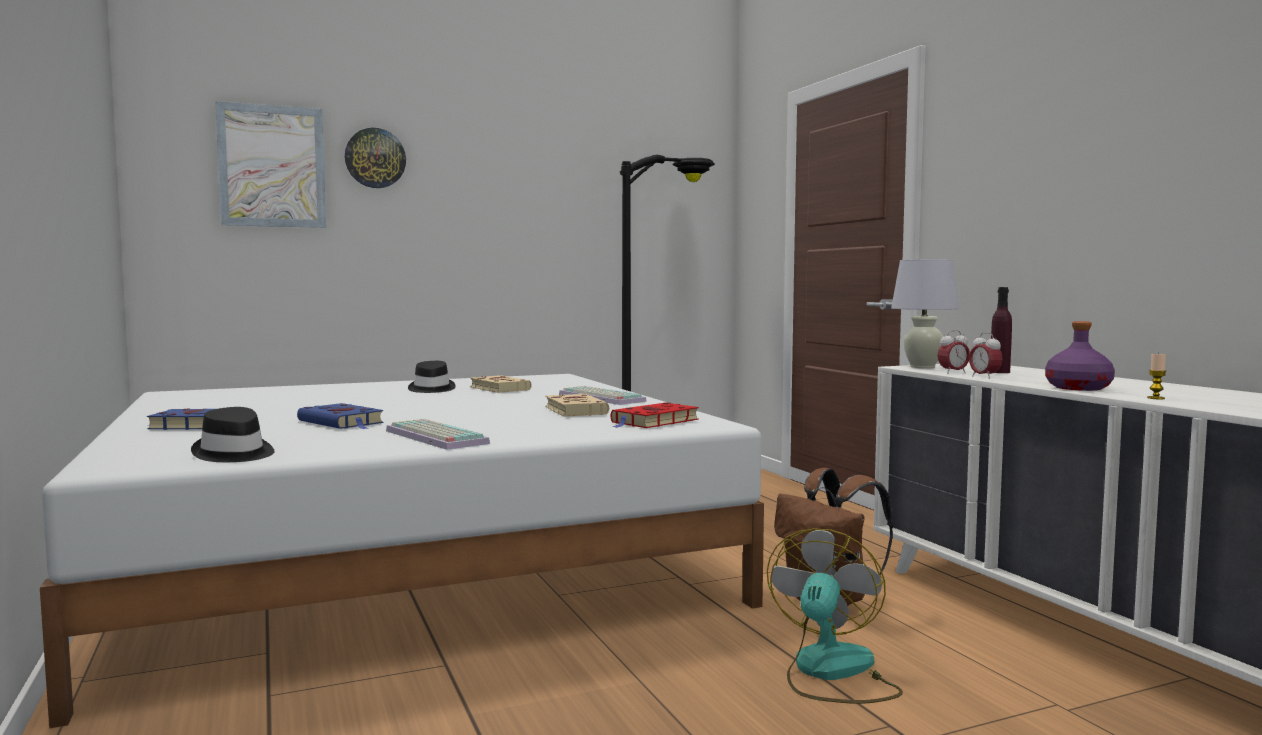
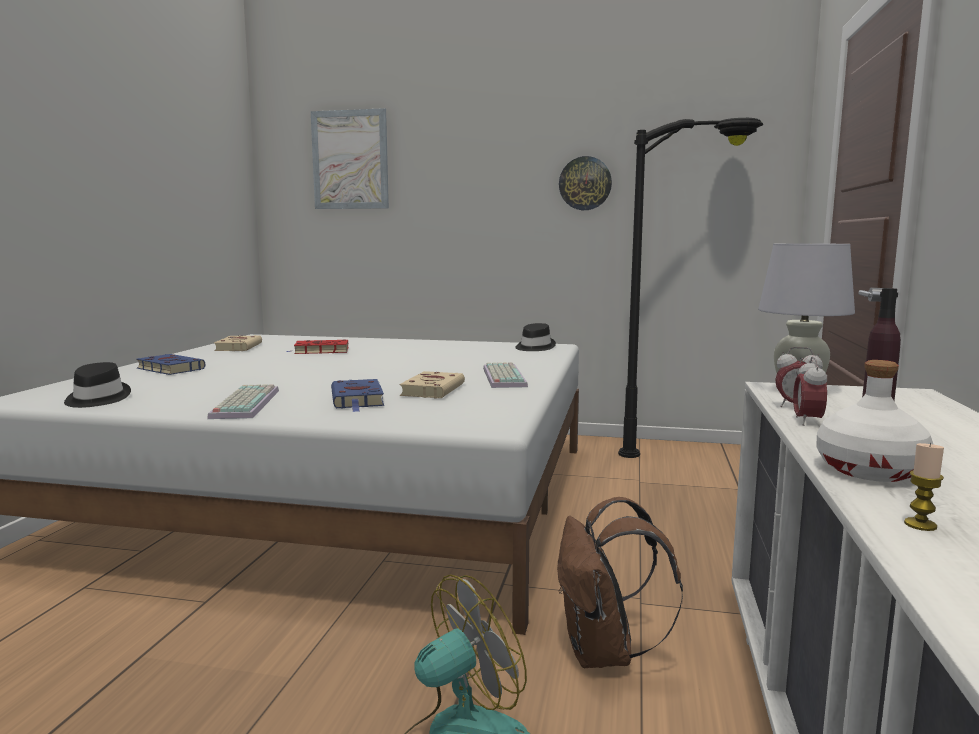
camera: 35 degrees right, 5 degrees up
blue book [297,403,384,429] -> blue book moved to [331,379,384,412]
wall clock [345,128,406,188] -> wall clock moved to [559,156,612,210]
black hat [408,361,456,393] -> black hat moved to [515,323,556,351]
beige book [470,375,532,393] -> beige book moved to [214,335,262,351]
red book [611,403,699,428] -> red book moved to [287,339,349,354]
purple bottle [1045,321,1115,391] -> white bottle [816,360,934,482]

